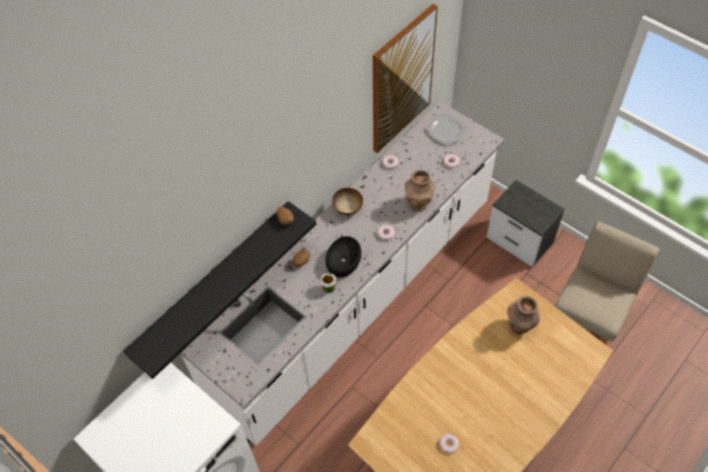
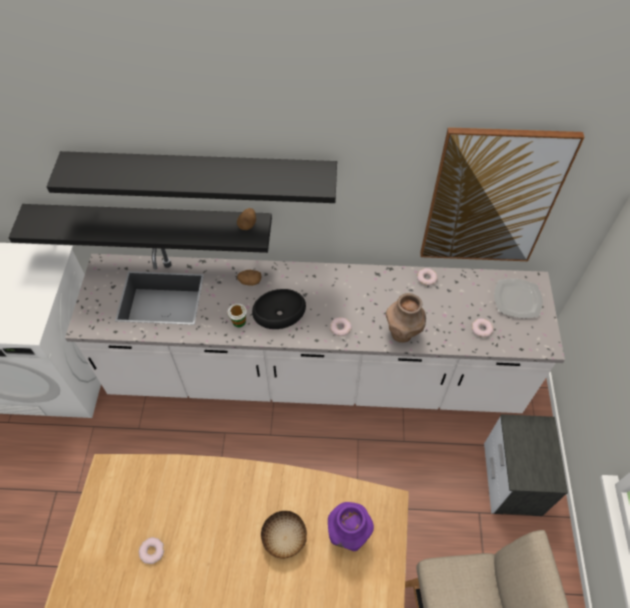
camera: 50 degrees right, 0 degrees up
bowl [332,188,363,215] -> bowl moved to [261,511,307,558]
brown vase [507,296,540,334] -> purple vase [328,502,374,551]
none -> black shelf [46,151,337,203]

